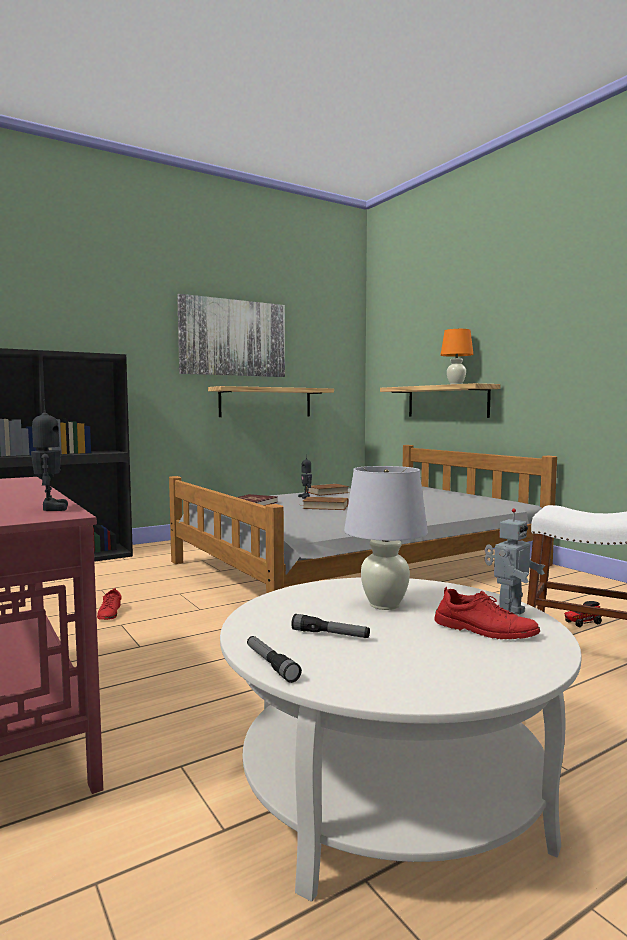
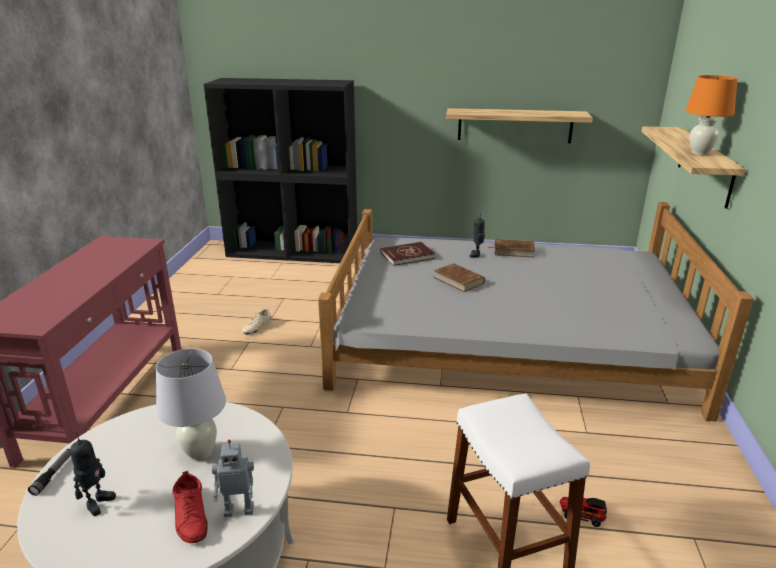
camera: 40 degrees right, 20 degrees up
toy robot [31,400,68,511] -> toy robot moved to [70,432,116,516]
red shoe [97,588,122,620] -> beige shoe [242,308,272,335]
picture [177,294,285,377] -> none
flashlight [291,614,370,638] -> none

